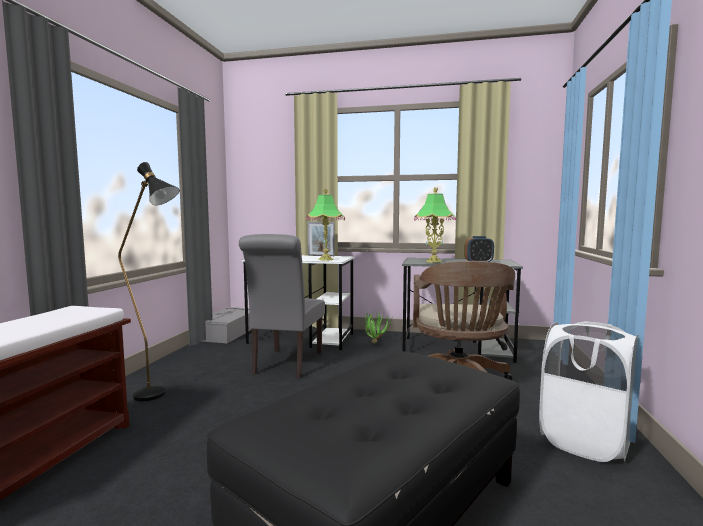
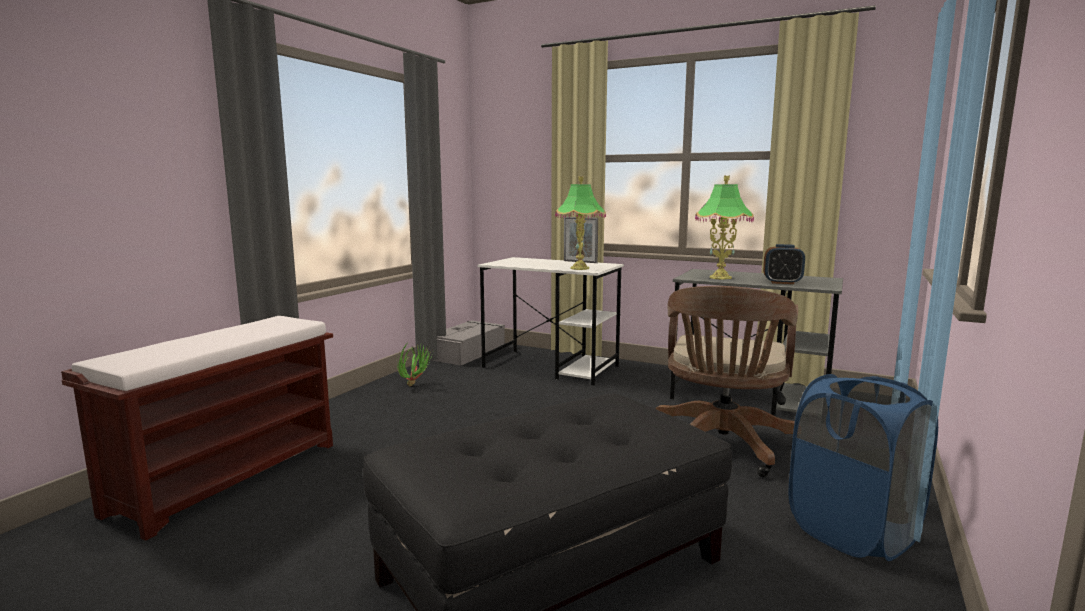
camera: 15 degrees right, 5 degrees up
black floor lamp [118,162,180,401] -> none
grey chair [239,234,325,378] -> none
potted plant [365,312,392,344] -> potted plant moved to [397,344,431,386]
white laundry basket [539,321,639,462] -> blue laundry basket [789,374,938,561]

